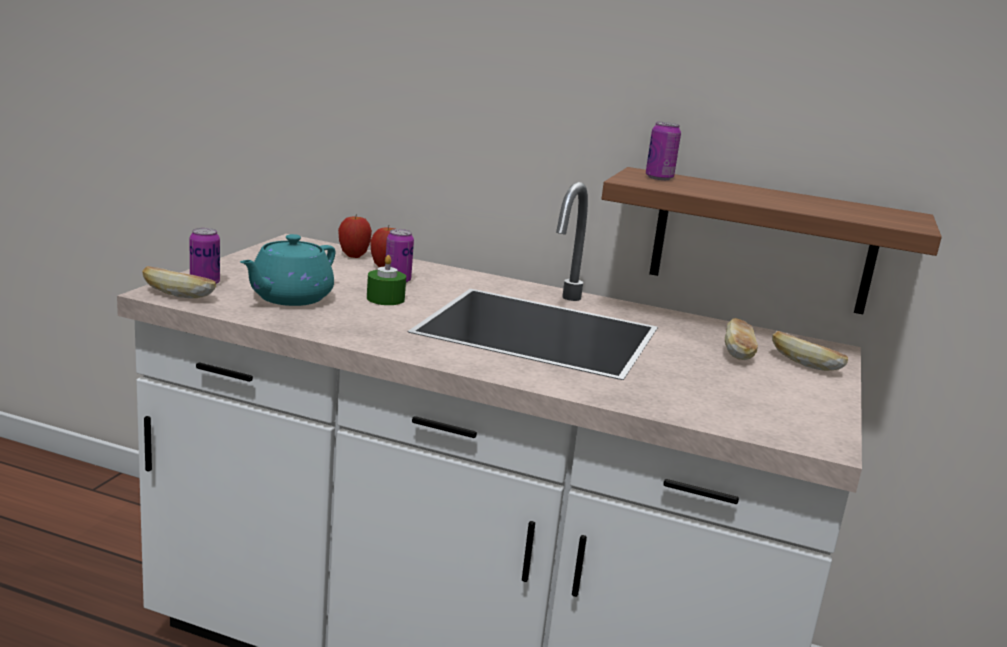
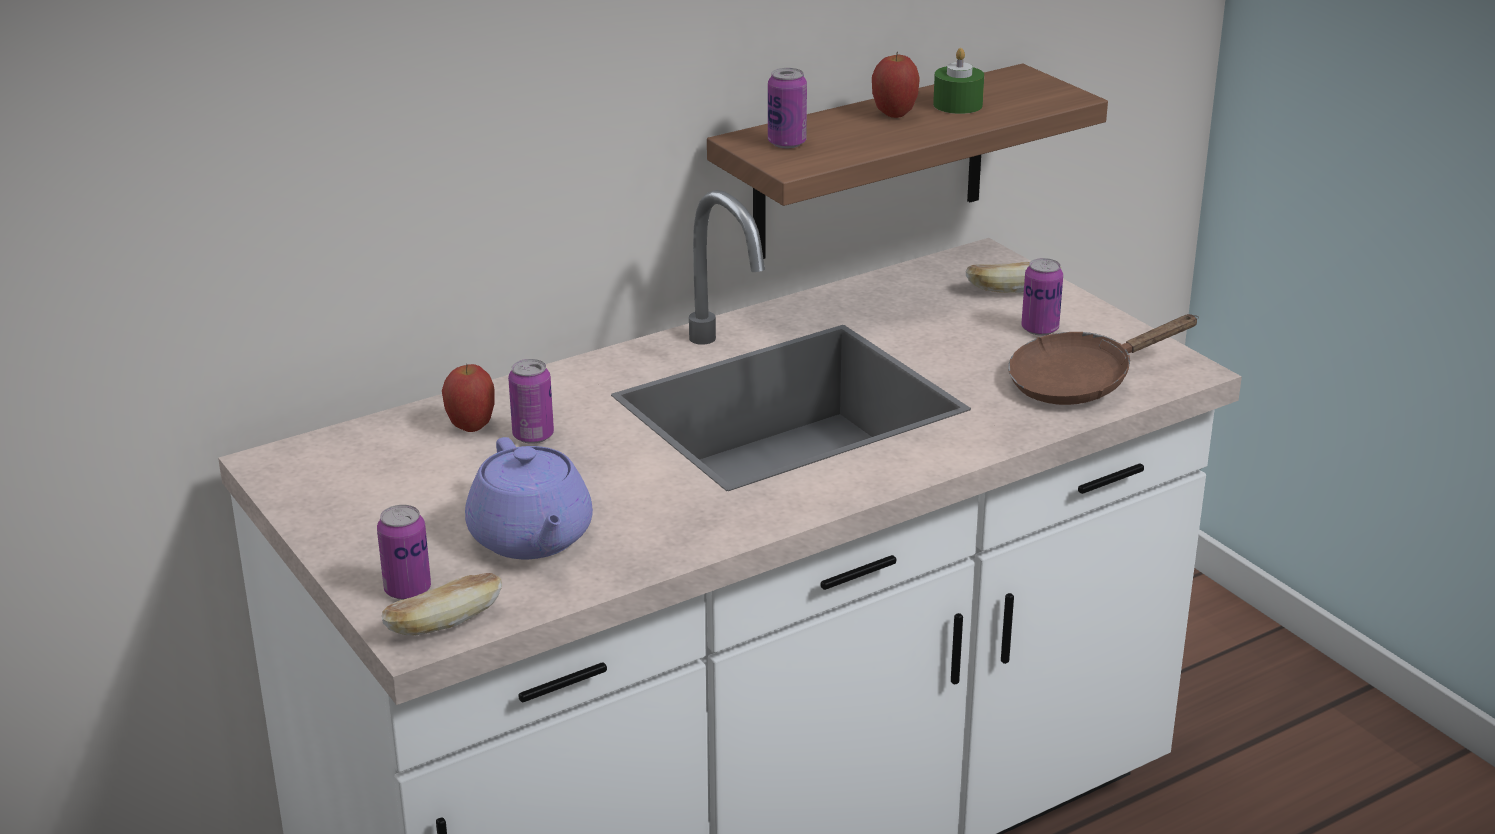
camera: 50 degrees left, 10 degrees up
turquoise teapot [240,234,335,306] -> purple teapot [465,437,593,559]
apple [338,214,372,258] -> apple moved to [872,52,919,118]
green candle [367,255,406,305] -> green candle moved to [933,48,984,114]
bread [725,318,758,360] -> none
none -> brown frying pan [1008,314,1199,405]
none -> can [1021,258,1063,336]

